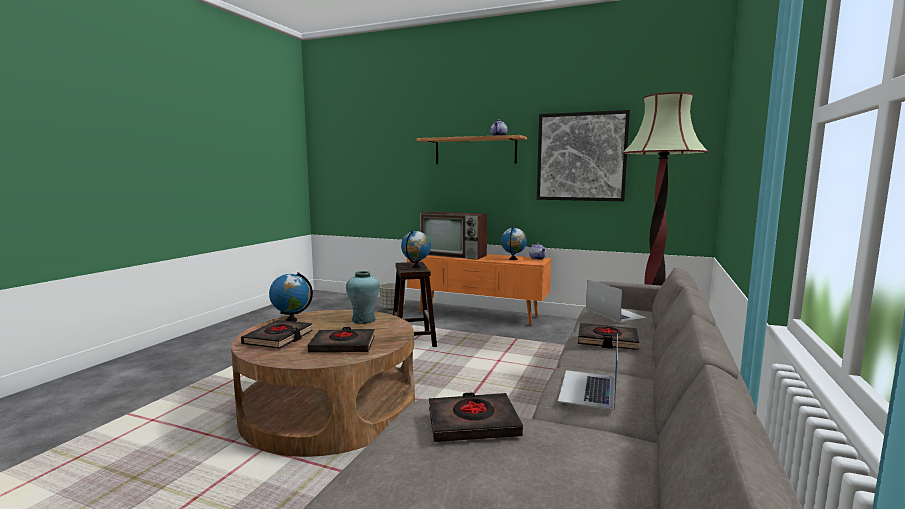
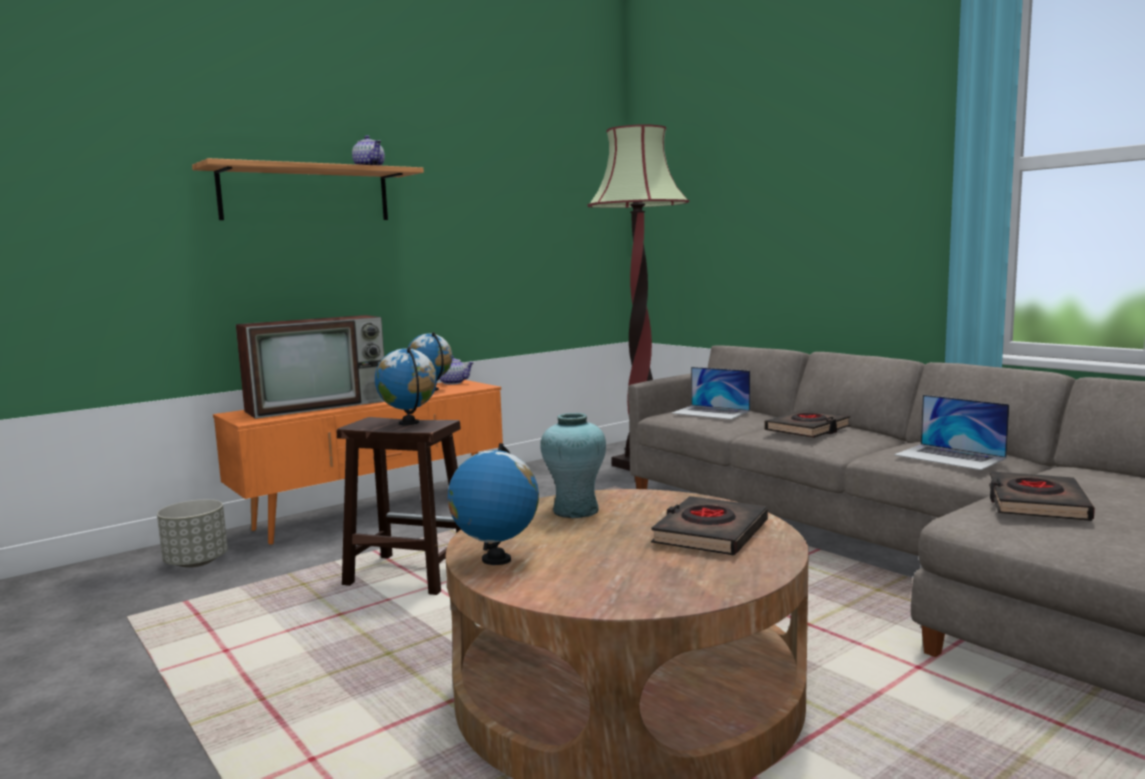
camera: 60 degrees left, 0 degrees up
black book [241,320,313,349] -> none
picture [537,110,630,201] -> none
laptop [586,279,647,322] -> laptop turned 150 degrees counterclockwise [671,367,750,419]

